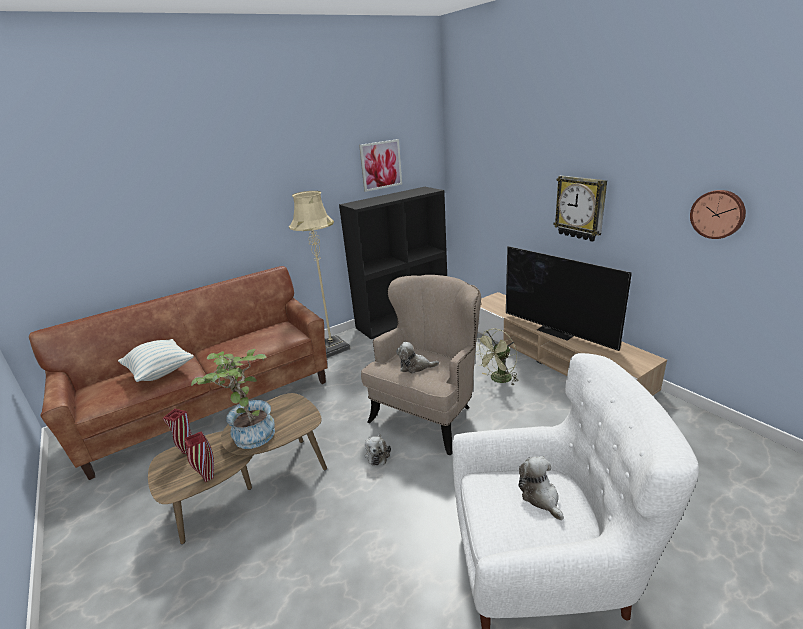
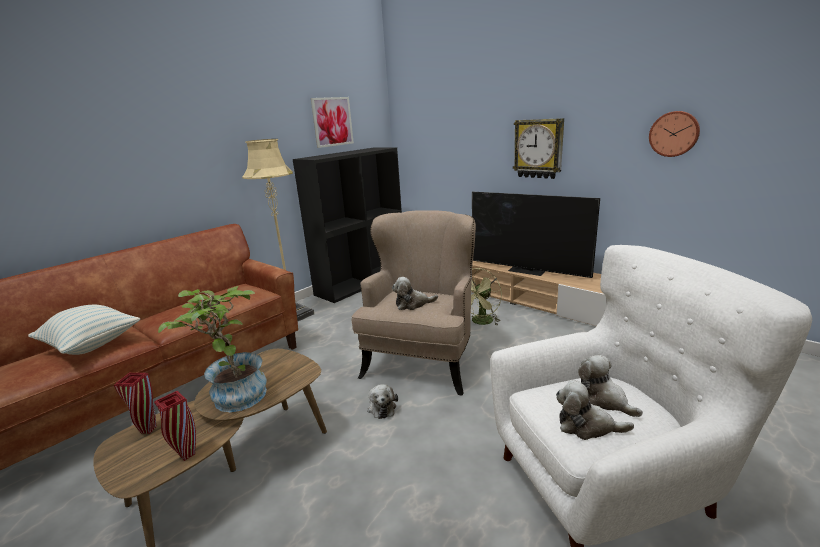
camera: 15 degrees left, 5 degrees down
none -> plush toy [556,380,634,440]

